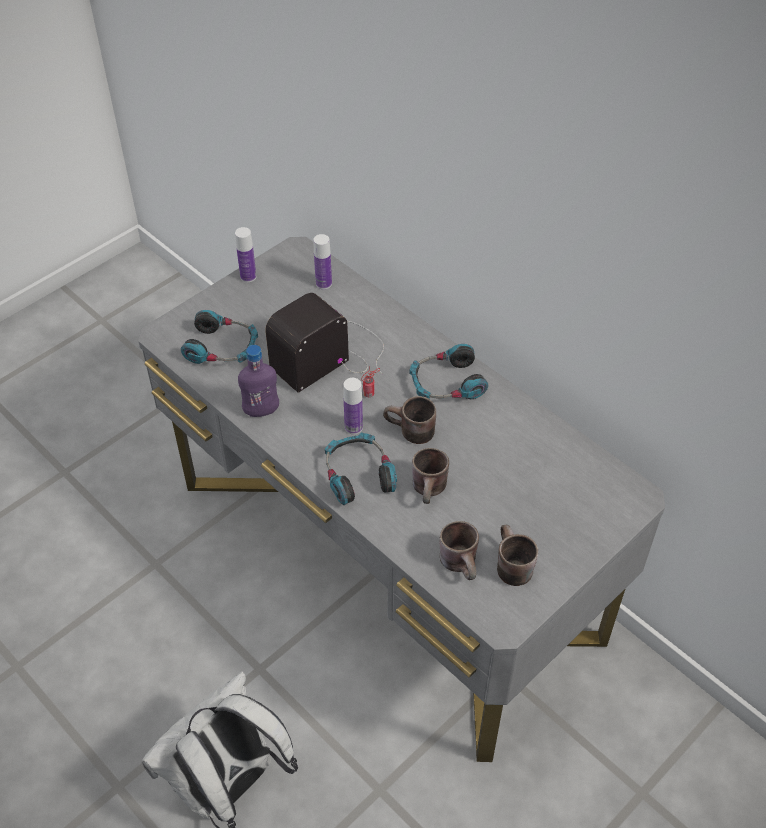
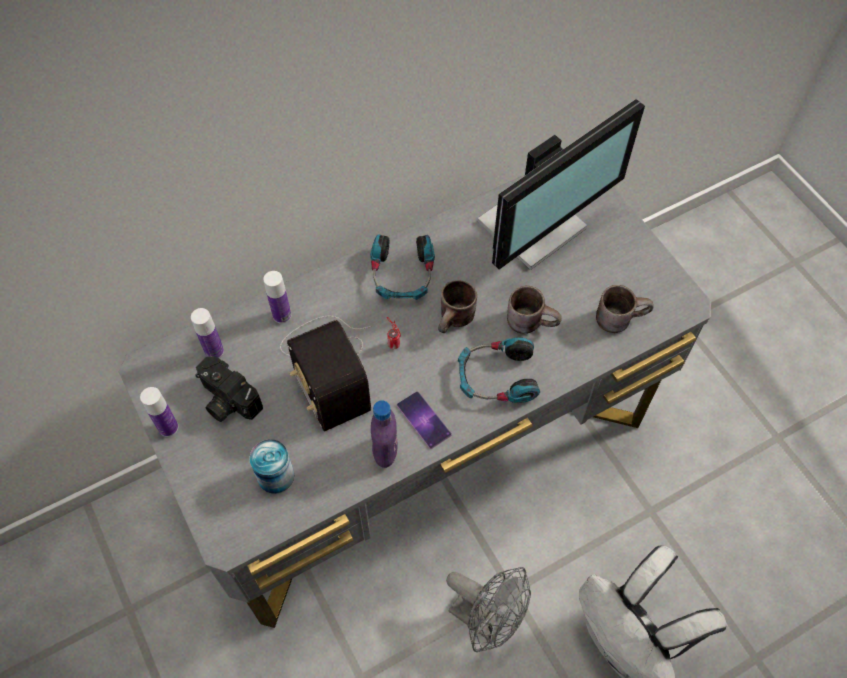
camera: 75 degrees left, 10 degrees up
headphones [181,310,258,364] -> can [249,439,294,494]
bottle [343,378,363,435] -> bottle moved to [263,271,291,324]
brown mug [497,525,538,586] -> none
none -> camera [195,356,263,422]
none -> phone [397,391,452,449]
none -> grey fan [446,567,531,652]
none -> monitor [477,99,645,270]

